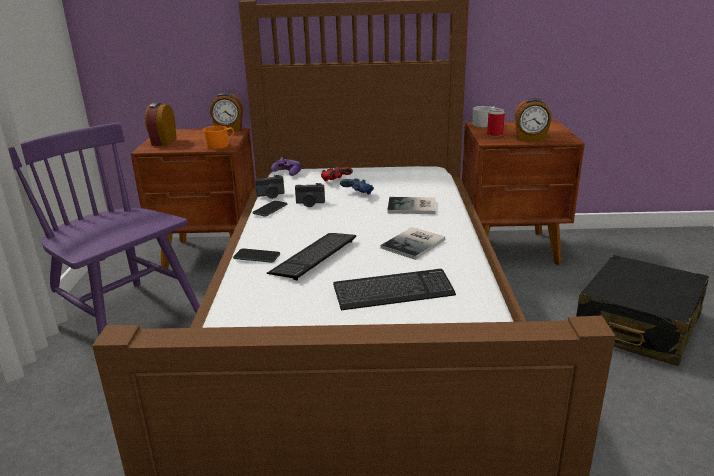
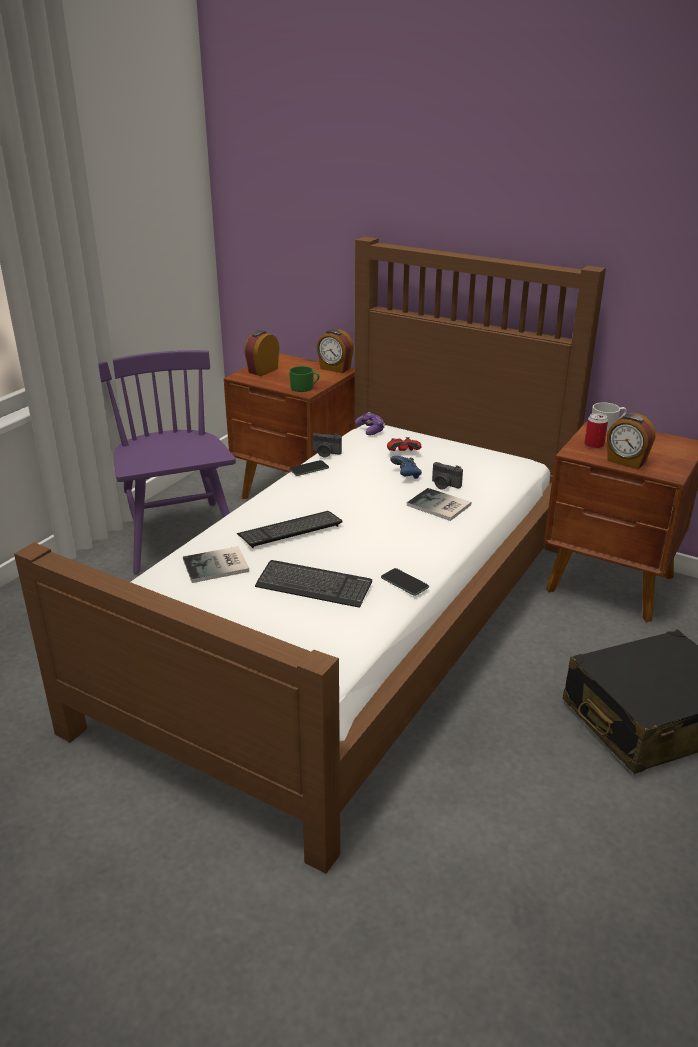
camera: 30 degrees right, 5 degrees up
orange mug [203,126,234,149] -> green mug [289,366,319,392]
phone [233,248,280,263] -> phone moved to [381,568,429,596]
camera [295,183,325,207] -> camera moved to [432,462,463,490]
book [380,227,445,260] -> book moved to [183,546,249,583]

